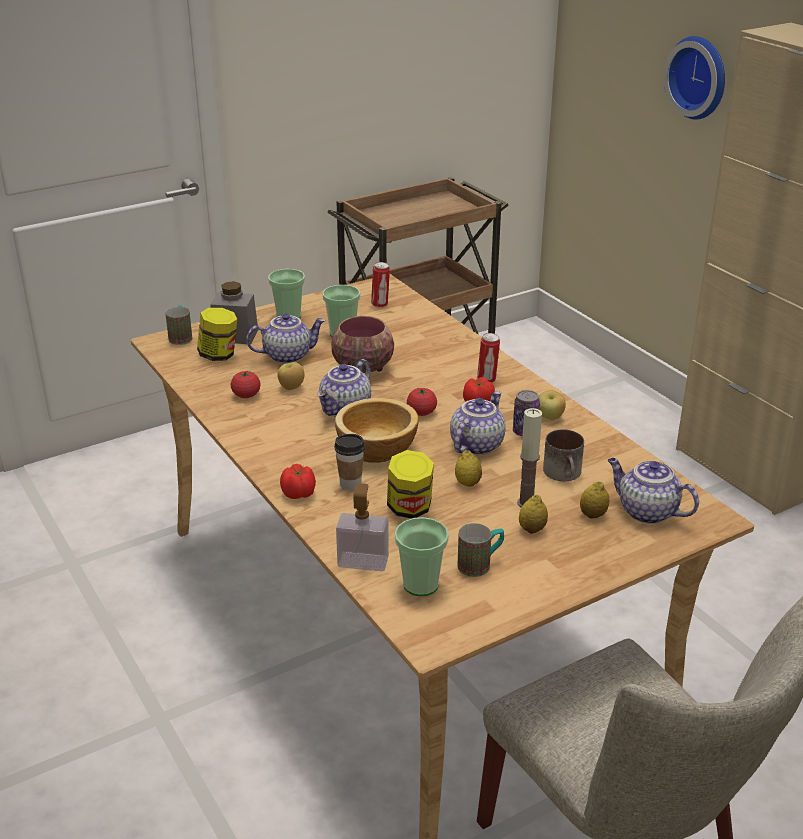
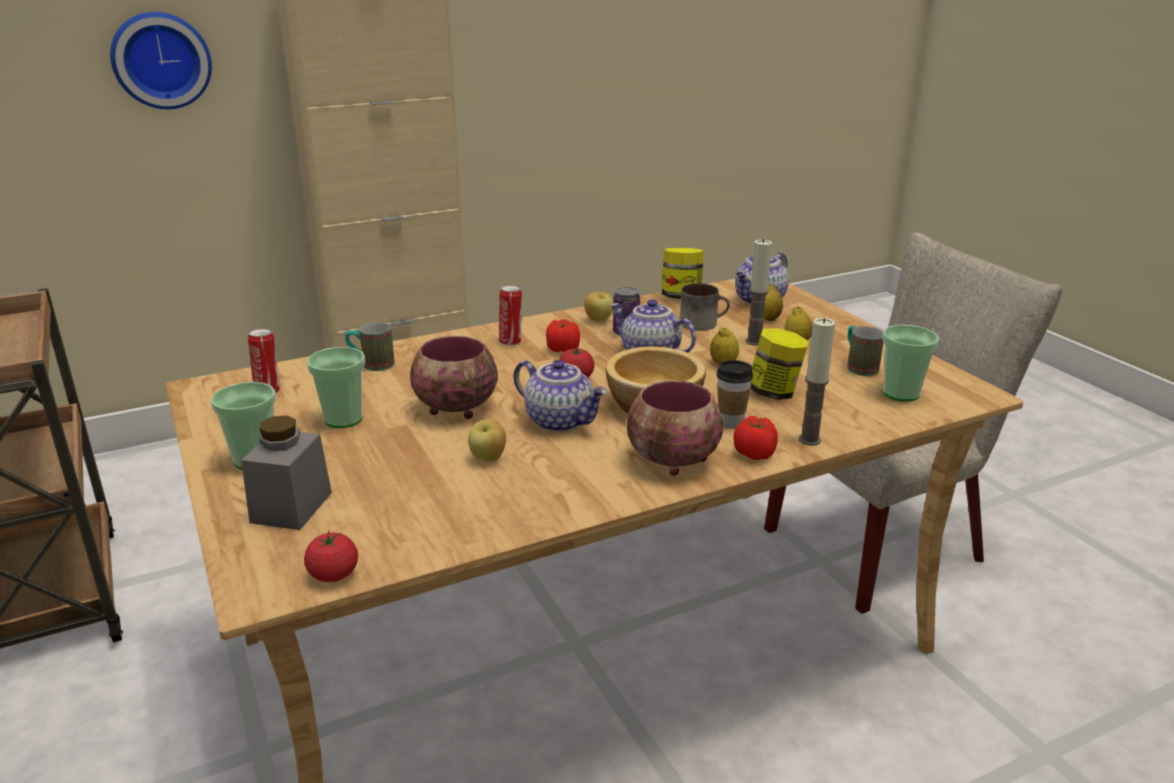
camera: 85 degrees left, 5 degrees down
mug [165,305,192,345] -> mug moved to [345,322,395,371]
jar [197,308,237,361] -> jar moved to [662,247,704,299]
tomato [231,371,261,398] -> tomato moved to [304,531,358,582]
teapot [246,313,326,364] -> none
soap dispenser [336,483,389,571] -> none
none -> bowl [627,380,723,476]
none -> candle [799,318,835,446]

